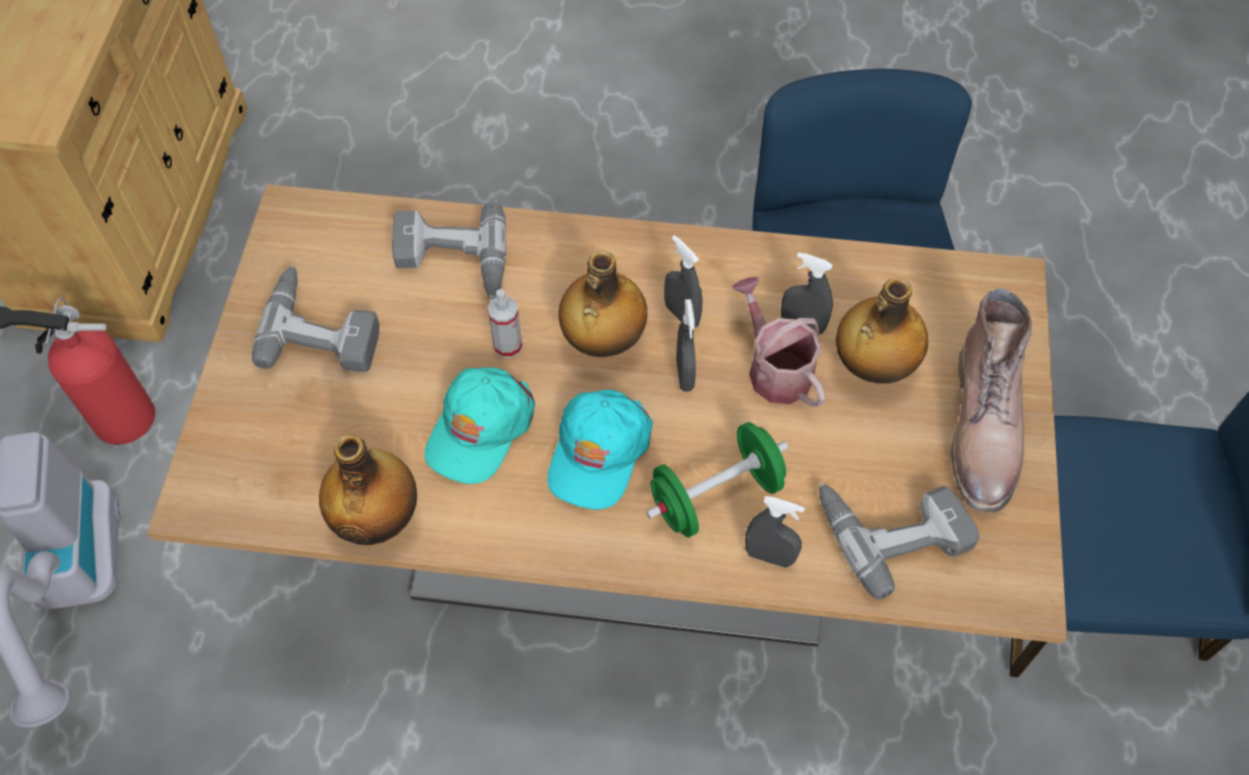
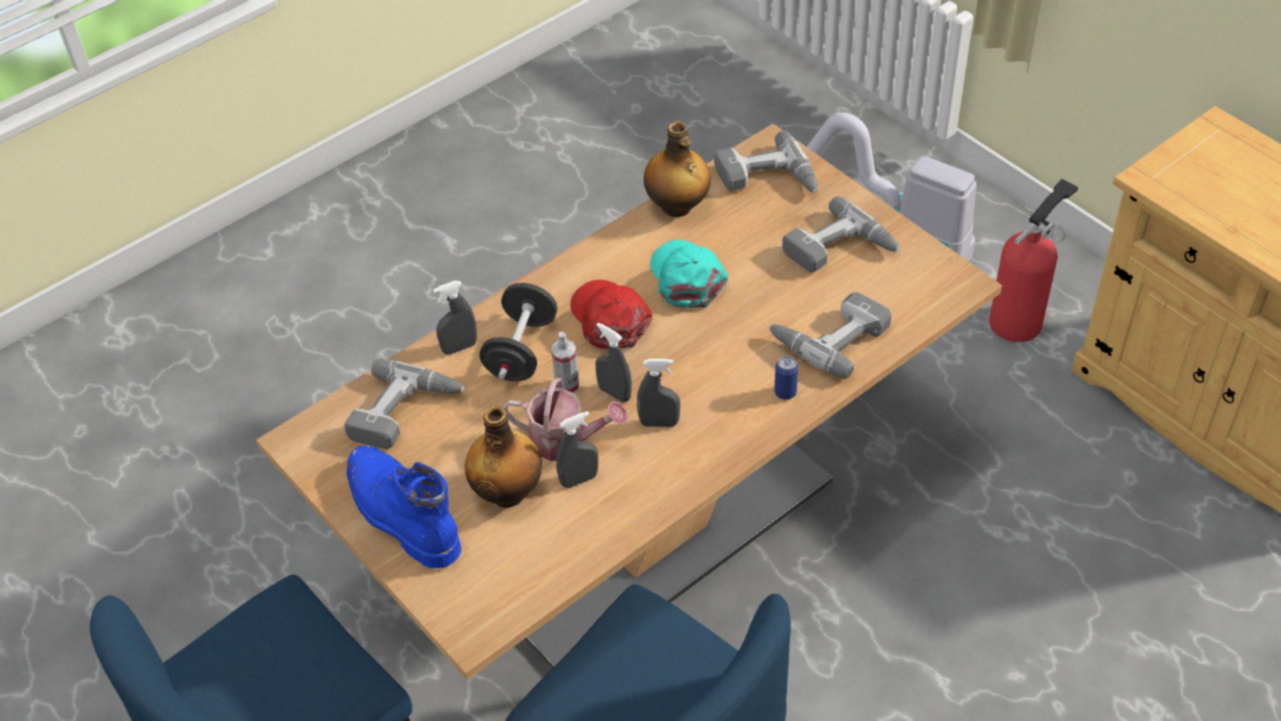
camera: 135 degrees right, 10 degrees down
spray bottle [488,289,523,358] -> spray bottle moved to [551,332,579,393]
turquoise cap [548,390,653,510] -> red cap [570,280,652,349]
bottle [559,251,647,357] -> none
green dumbbell [646,422,788,537] -> black dumbbell [479,283,557,381]
brown boot [949,289,1032,513] -> blue boot [347,446,462,568]
none -> power drill [714,131,818,193]
none -> can [774,355,798,400]

